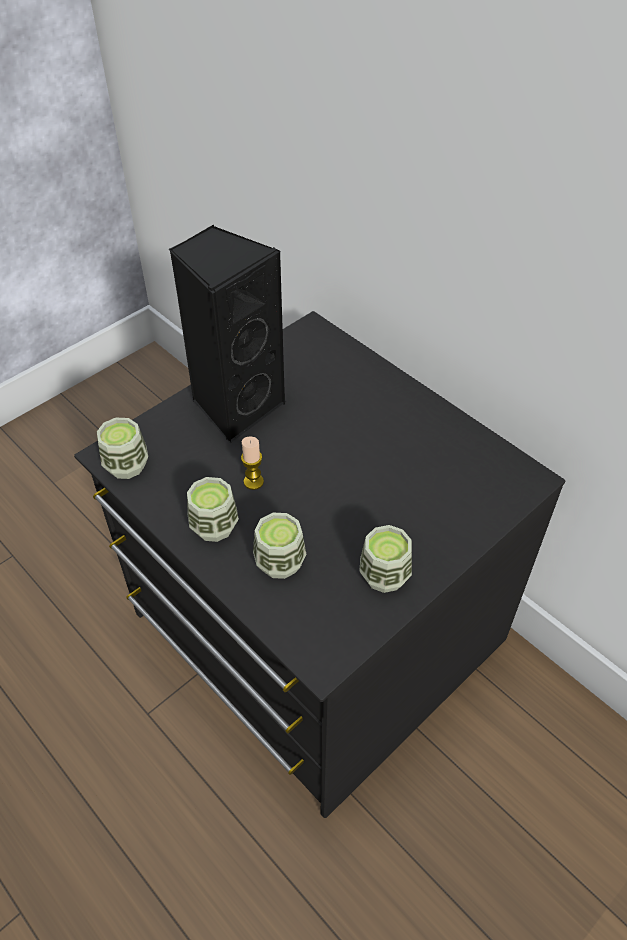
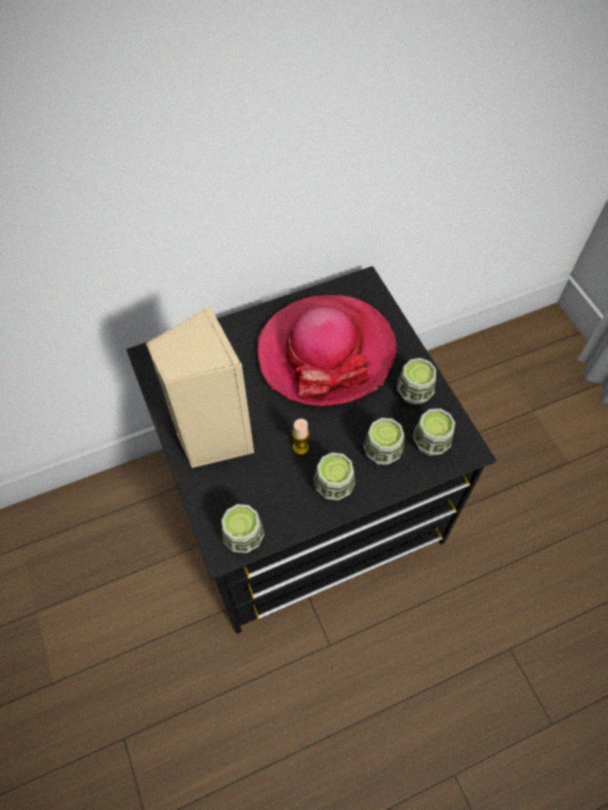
camera: 70 degrees left, 10 degrees up
black speaker [169,224,286,443] -> beige speaker [146,306,254,468]
none -> hat [258,295,396,406]
none -> cup [413,409,455,456]

